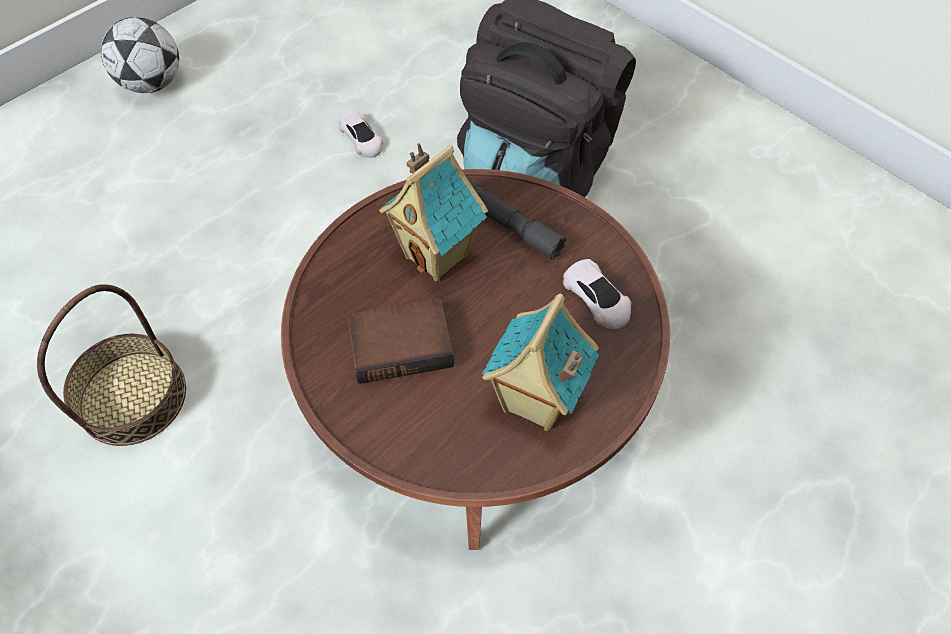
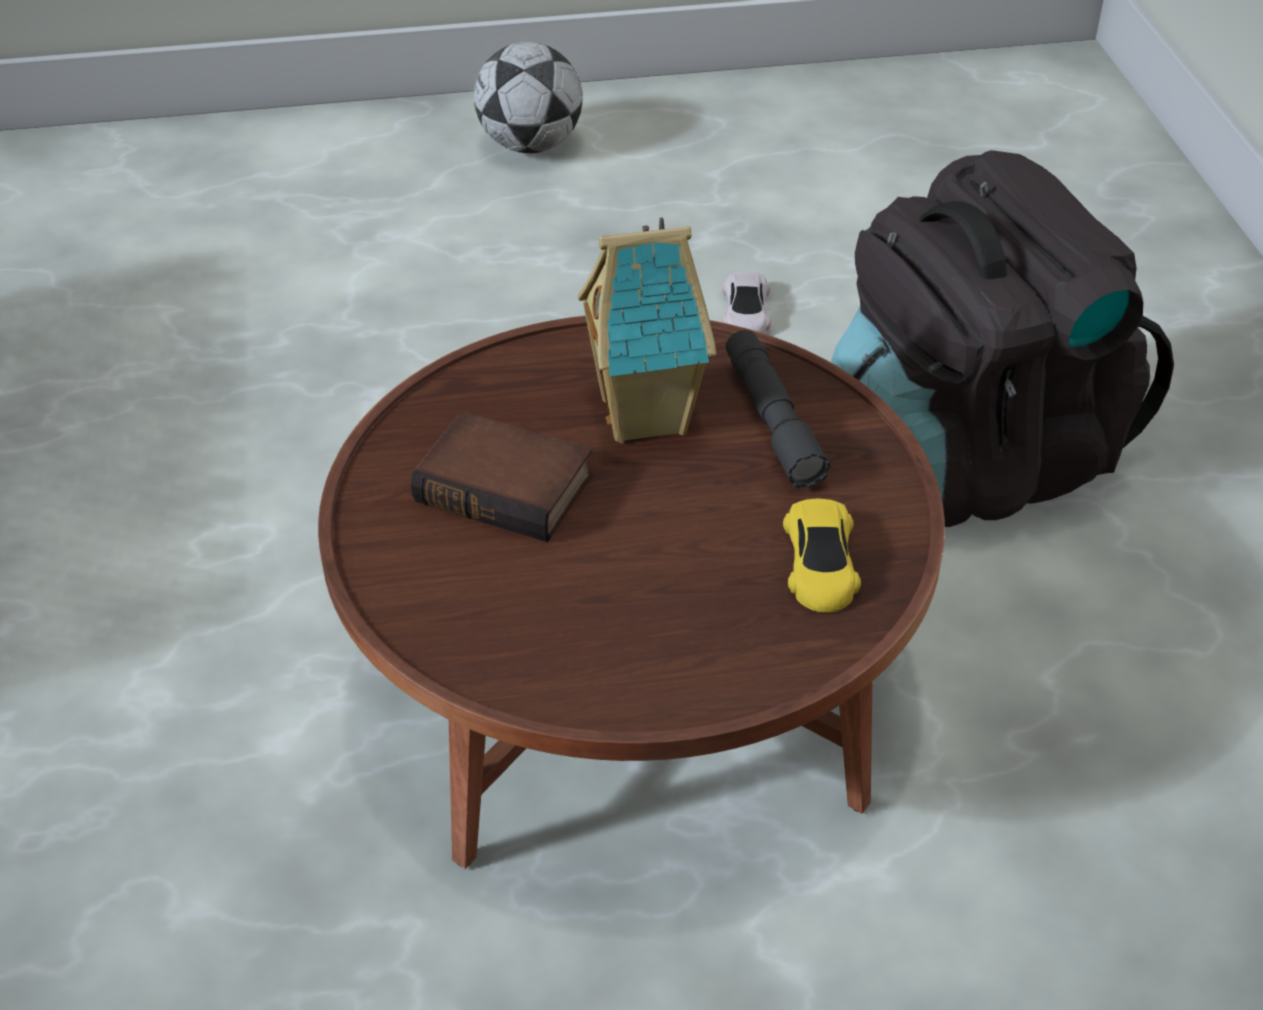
camera: 35 degrees right, 15 degrees down
basket [37,284,186,446] -> none
toy house [482,294,599,431] -> none
white toy car [563,259,631,329] -> yellow toy car [783,499,861,613]

